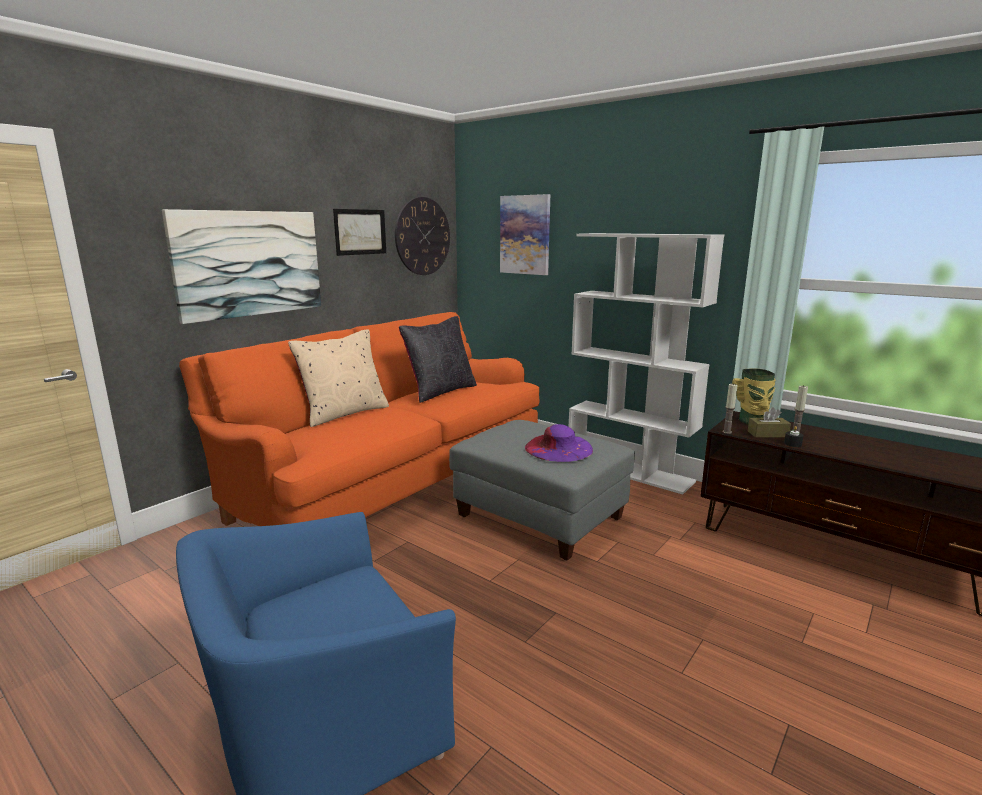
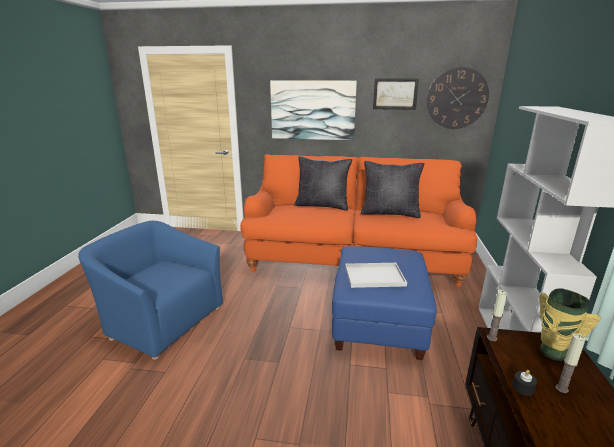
camera: 60 degrees right, 5 degrees up
beige pillow [288,329,389,427] -> black pillow [294,156,352,210]
grey ottoman [449,420,635,561] -> blue ottoman [332,246,437,360]
picture [500,194,550,275] -> none
purple hat [525,424,593,462] -> white tray [345,263,407,288]
brown tissue box [748,407,791,438] -> none

